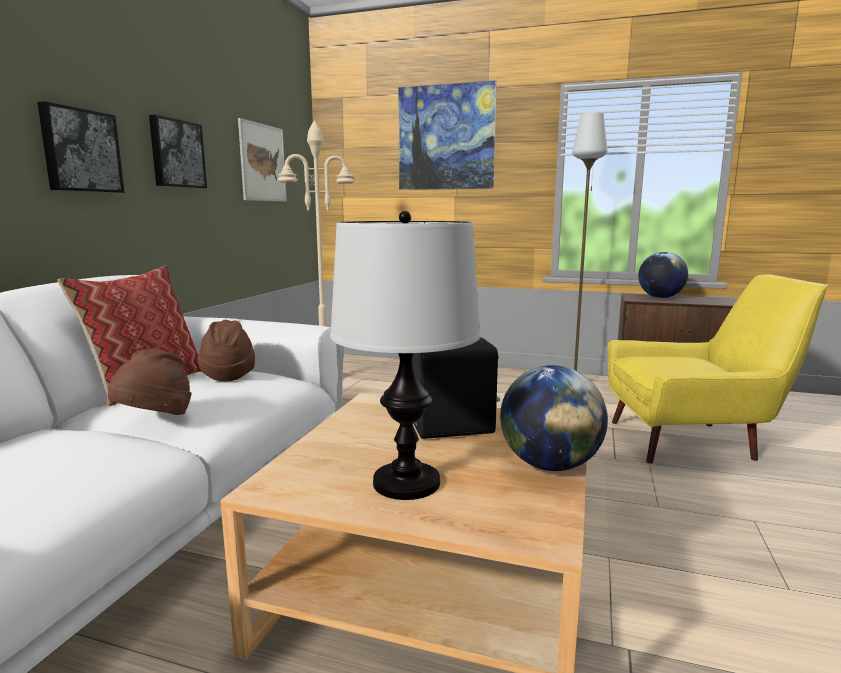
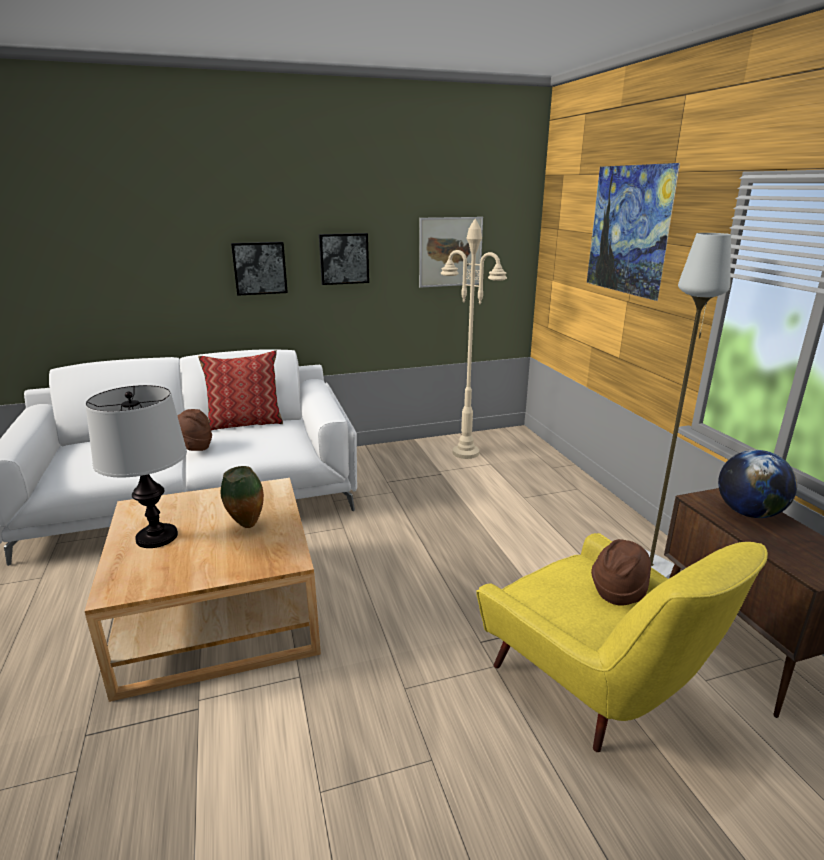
camera: 55 degrees right, 10 degrees up
brown hat [198,320,255,381] -> brown hat moved to [591,539,651,606]
black speaker [412,338,500,439] -> vase [221,466,264,528]
globe [500,365,608,471] -> none

